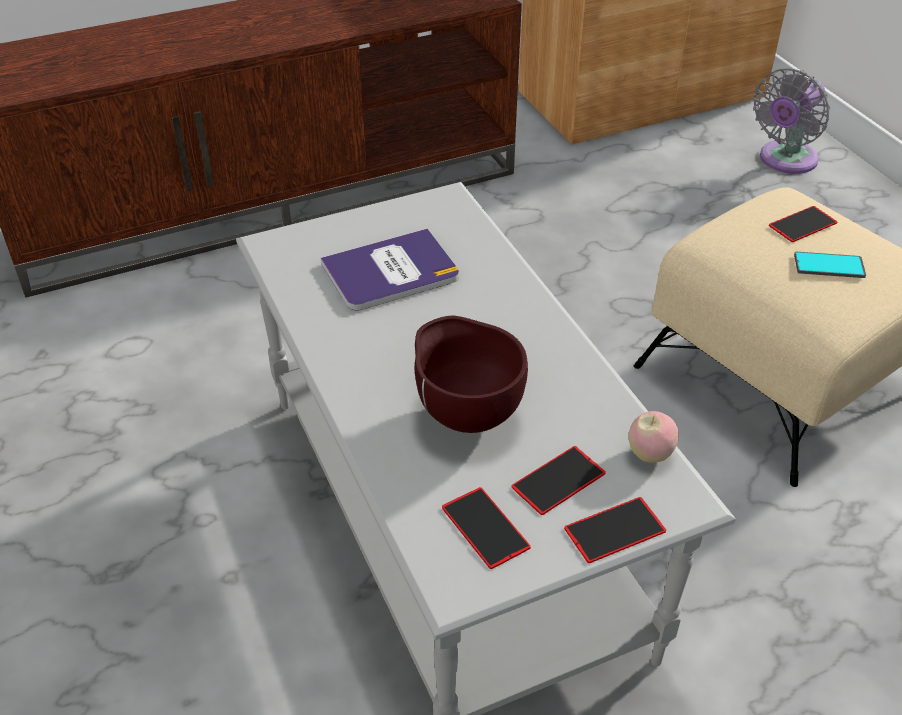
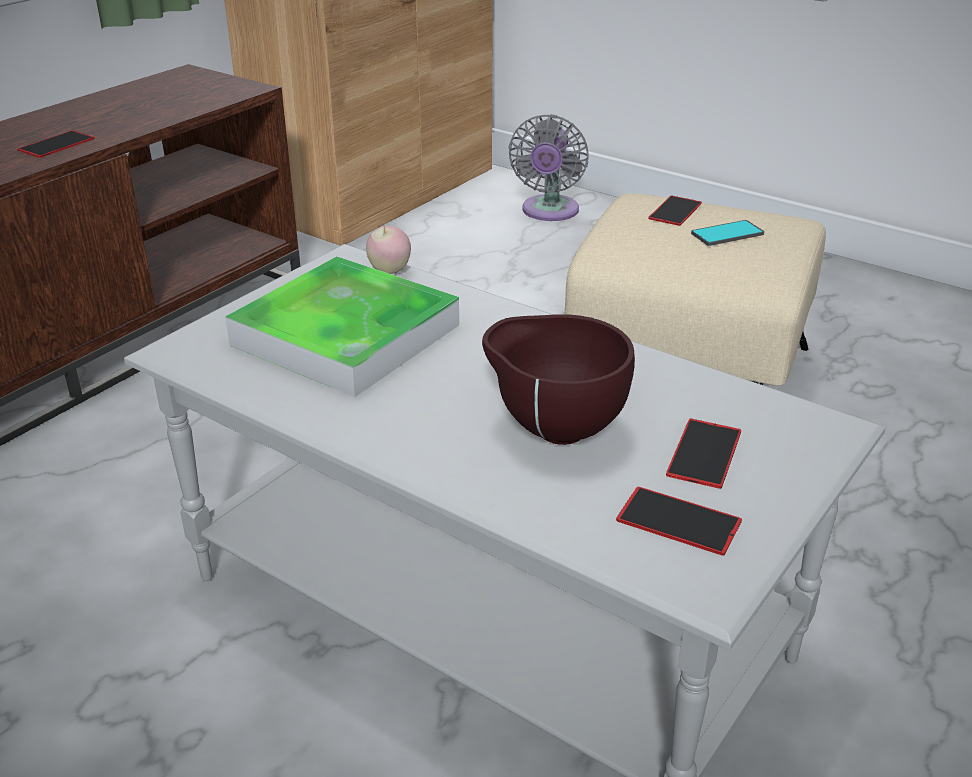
camera: 30 degrees left, 10 degrees down
book [321,229,459,311] -> tray [225,256,459,397]
phone [564,497,666,563] -> phone moved to [18,130,95,158]
apple [628,411,679,463] -> apple moved to [366,224,411,274]

